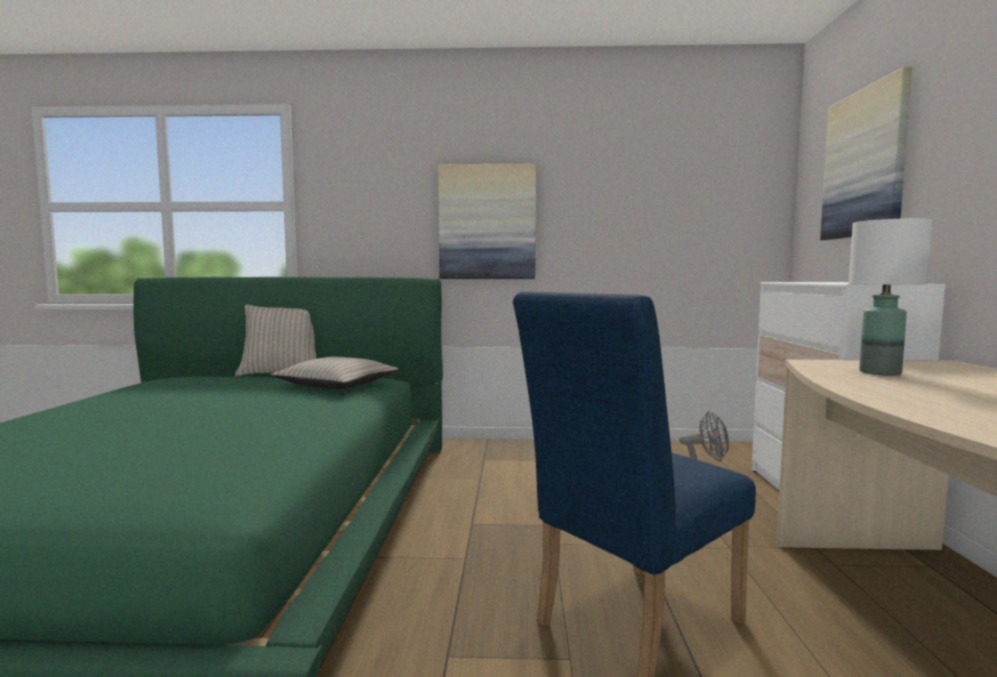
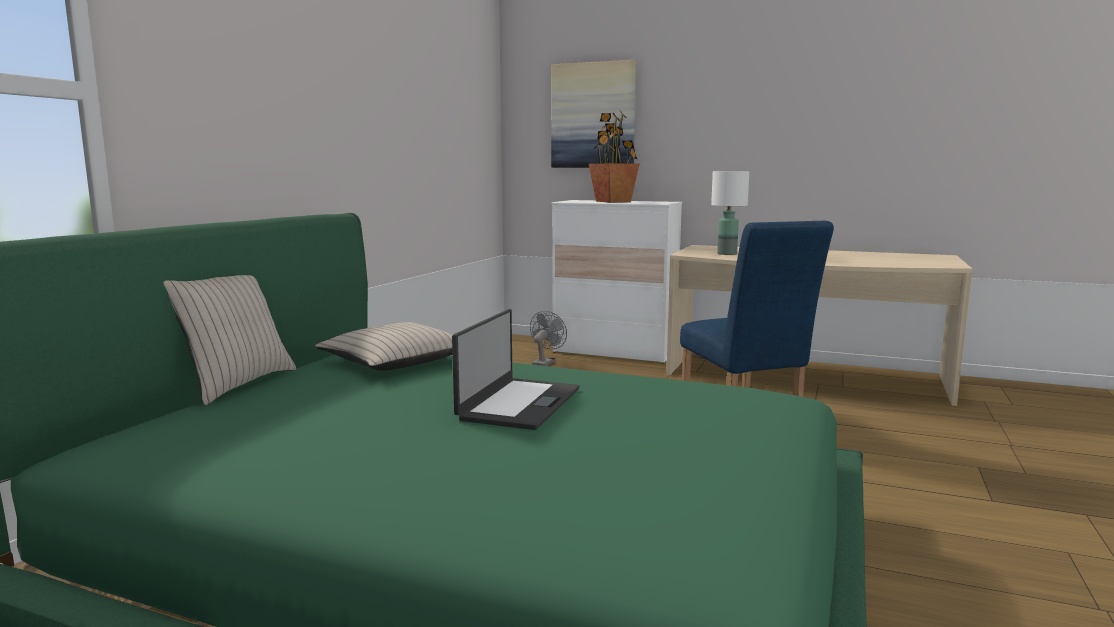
camera: 70 degrees left, 5 degrees up
picture [438,164,536,279] -> none
none -> laptop [452,309,579,430]
none -> potted plant [589,110,639,203]

